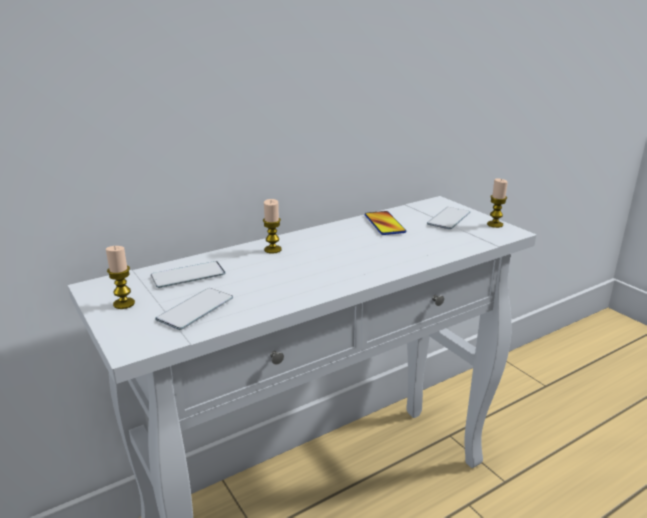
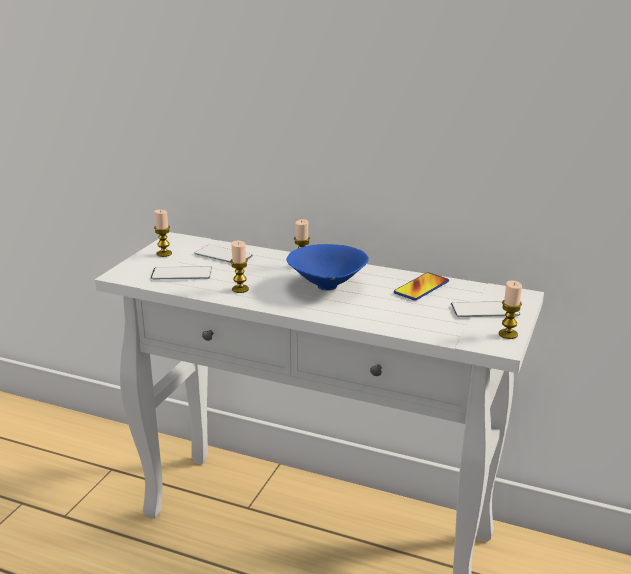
camera: 55 degrees right, 0 degrees up
none -> candle [230,241,249,293]
none -> blue bowl [286,244,369,291]

